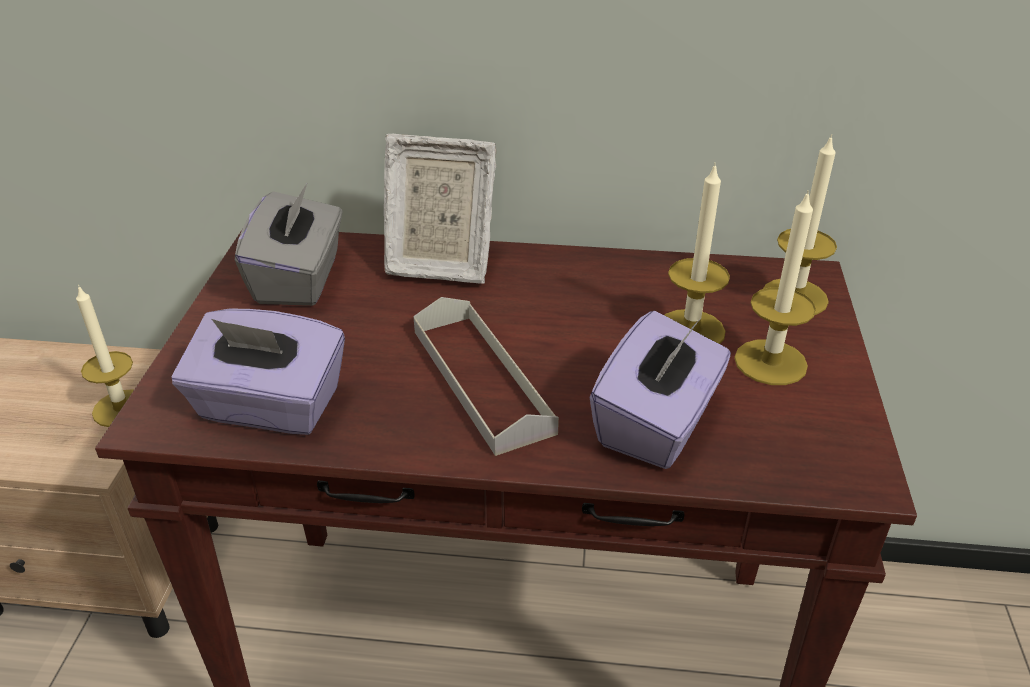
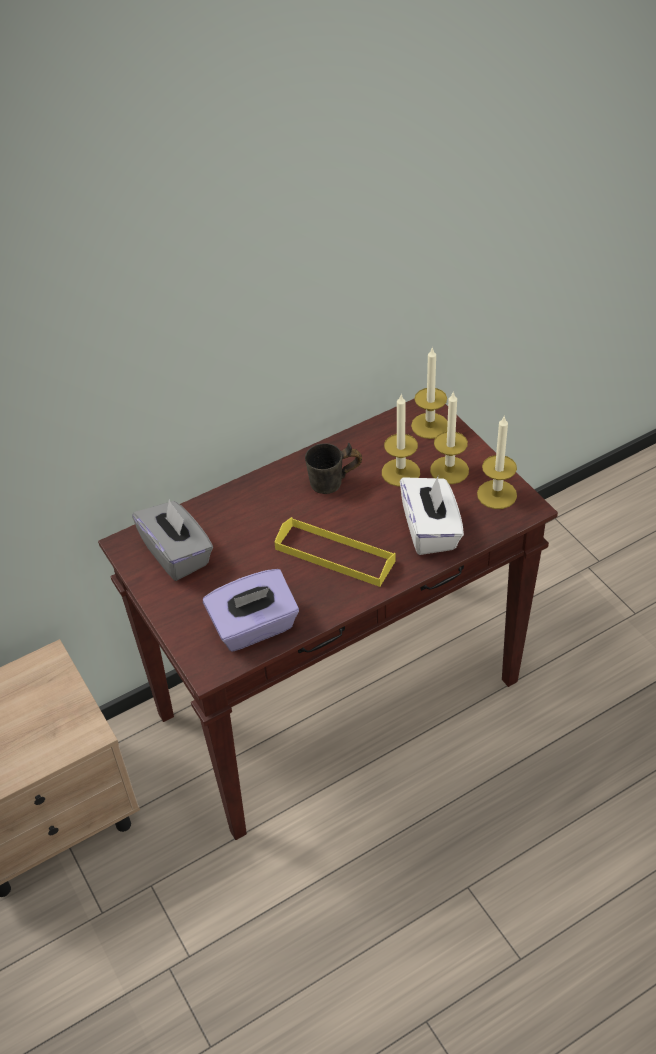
camera: 35 degrees left, 10 degrees up
candle [76,284,134,427] -> candle moved to [477,417,517,509]
picture frame [384,134,496,284] -> none
grey tray [413,297,559,456] -> yellow tray [274,517,396,587]
purple tissue box [590,311,731,469] -> white tissue box [400,476,464,555]
none -> grey mug [305,443,362,494]

